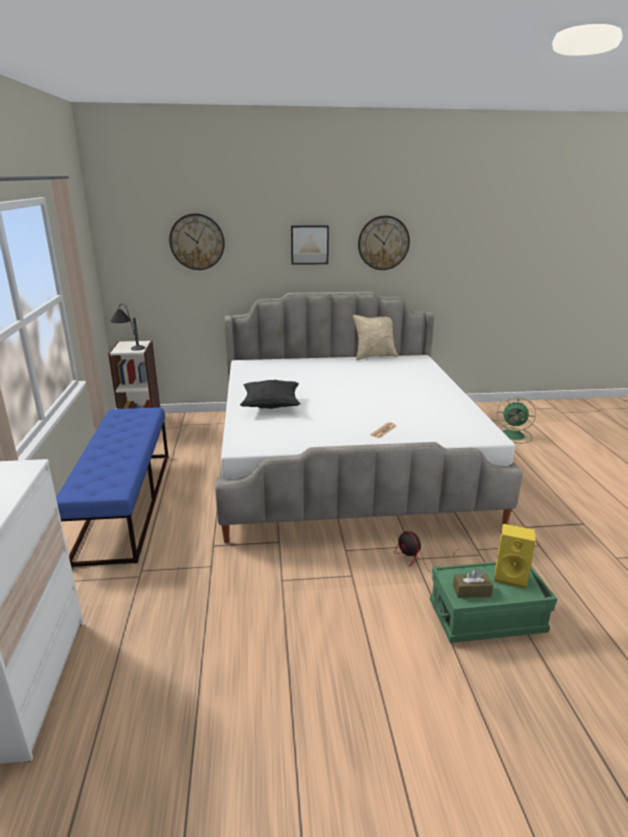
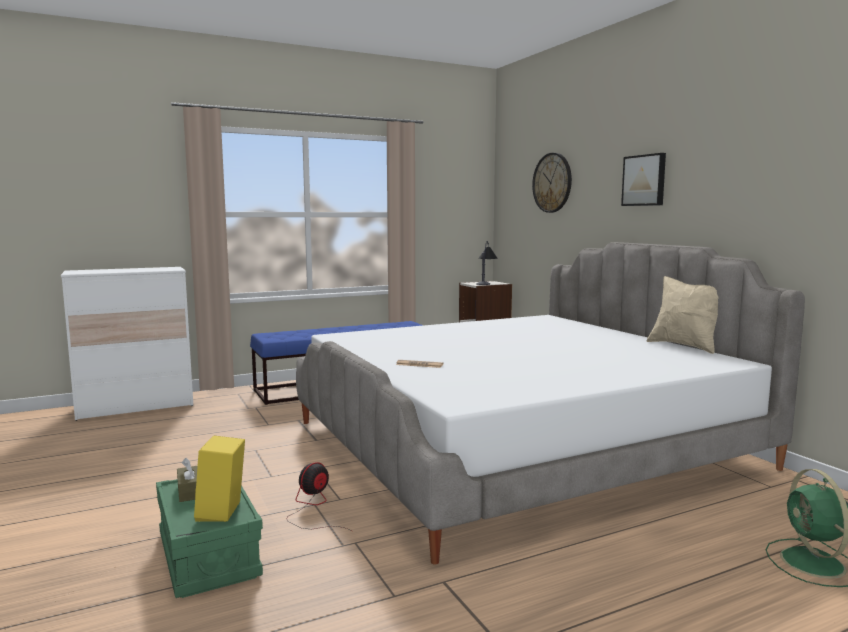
camera: 70 degrees right, 15 degrees down
black pillow [240,380,301,409] -> none
wall clock [358,215,410,270] -> none

